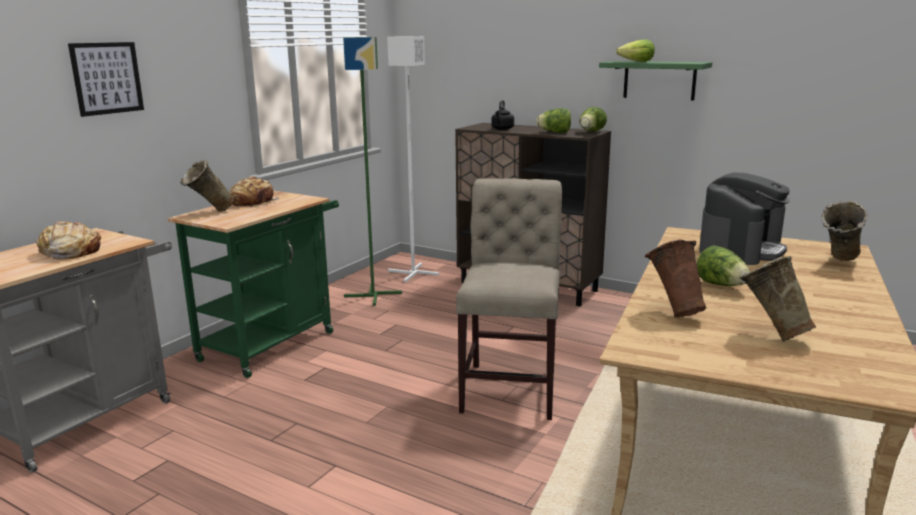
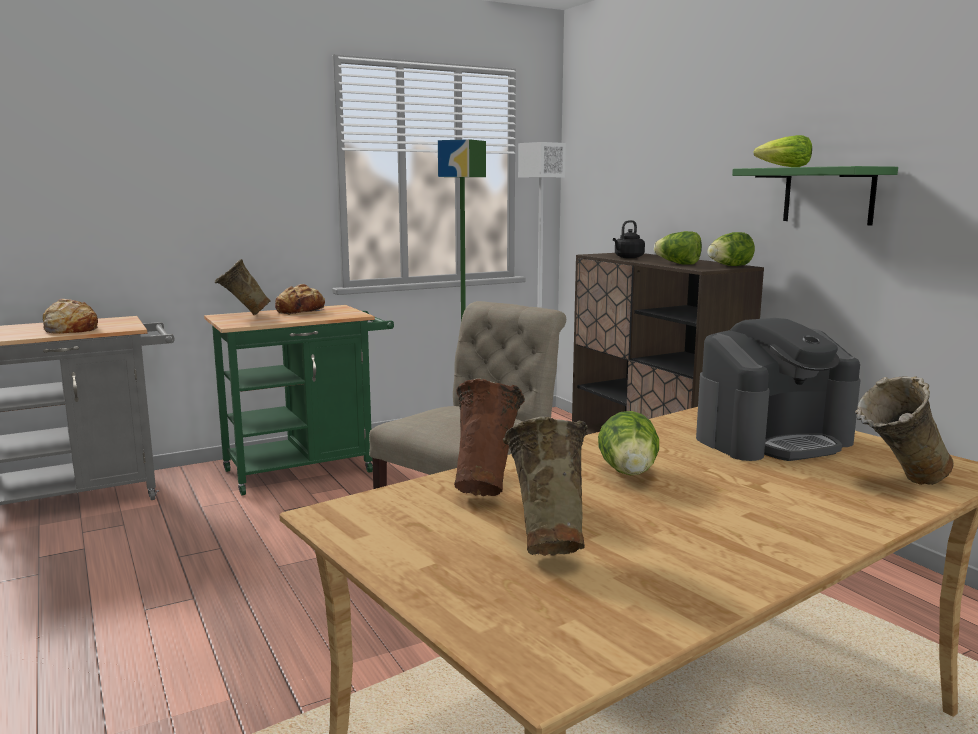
camera: 30 degrees right, 5 degrees down
picture [68,42,144,117] -> none

